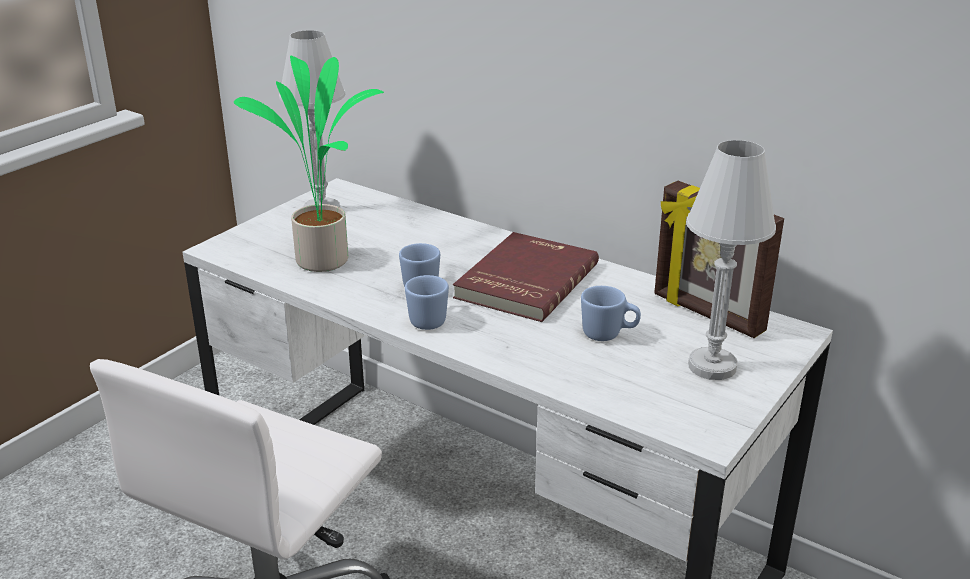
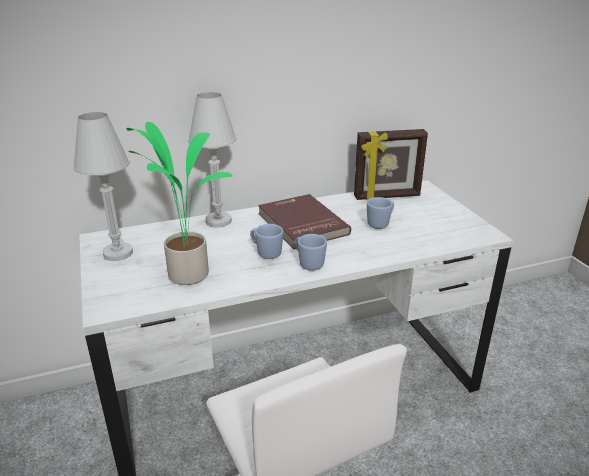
camera: 55 degrees left, 0 degrees up
white table lamp [686,140,776,380] -> white table lamp moved to [188,92,237,228]

